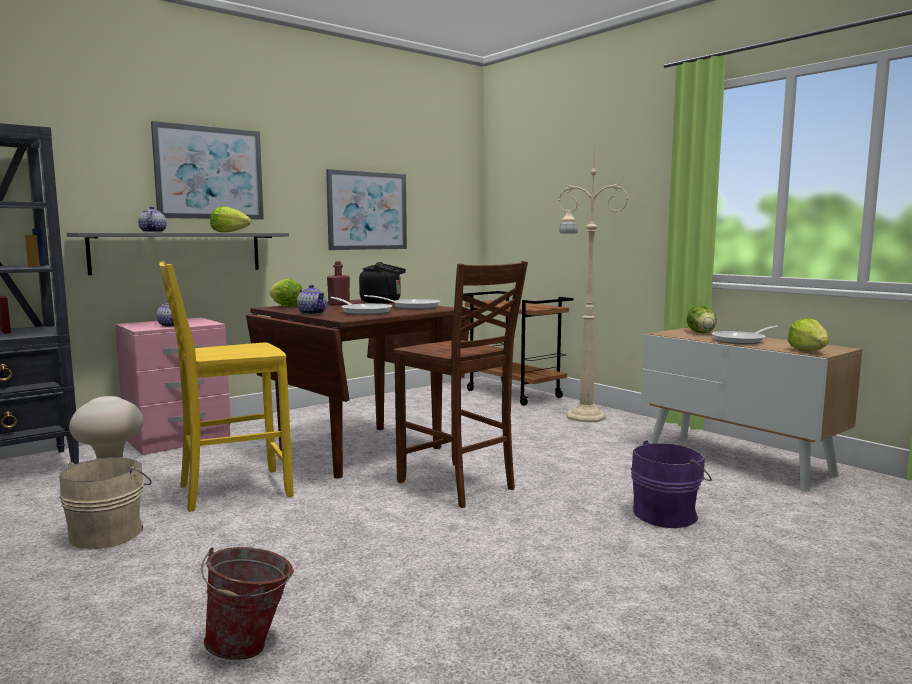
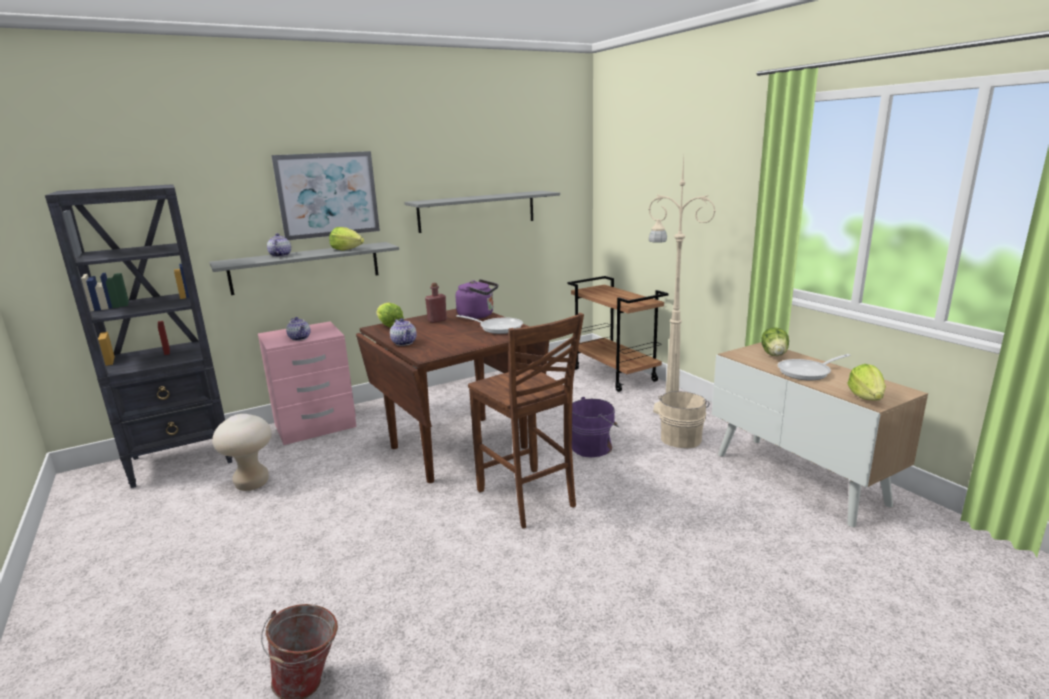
camera: 10 degrees right, 10 degrees up
beige bucket [59,457,152,549] -> beige bucket moved to [658,391,710,448]
yellow chair [159,261,293,512] -> none
picture [326,169,407,250] -> grey shelf [404,191,560,233]
frying pan [331,297,392,315] -> none
black kettle [359,262,406,304] -> purple kettle [456,279,498,319]
purple bucket [631,440,712,528] -> purple bucket moved to [572,397,619,457]

